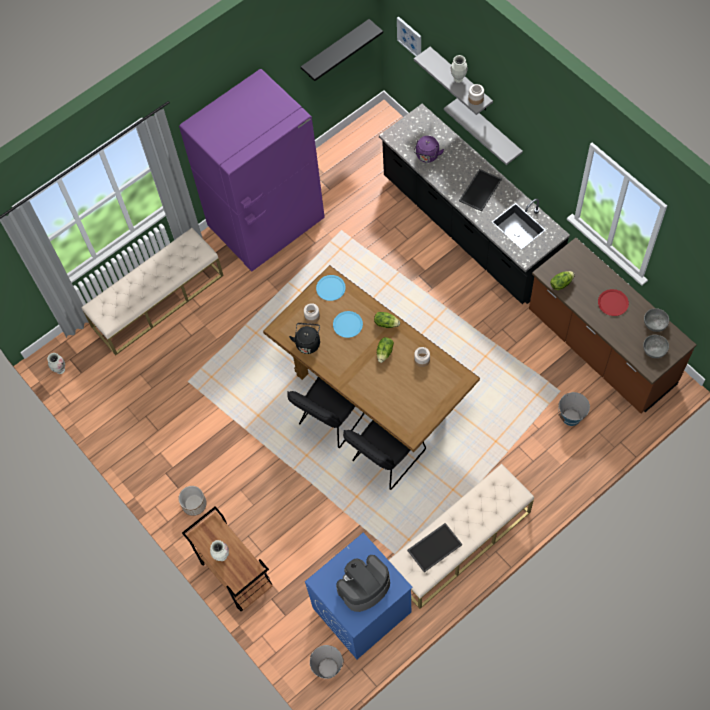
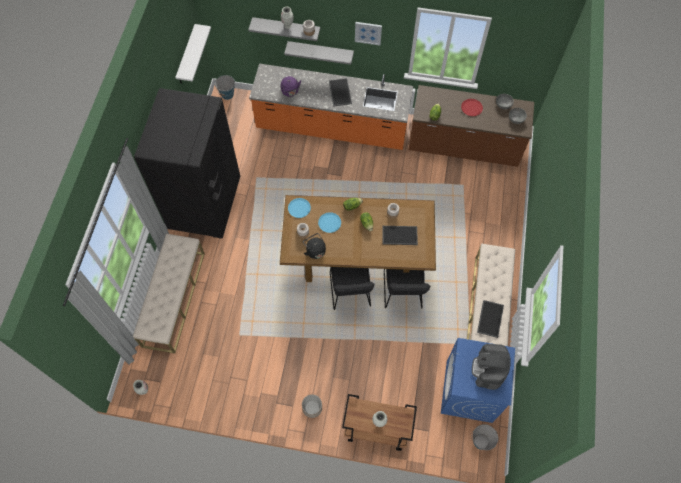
camera: 45 degrees left, 0 degrees up
purple fridge [179,69,325,272] -> black fridge [134,88,240,239]
black shelf [301,19,383,81] -> white shelf [175,24,211,84]
black counter [379,104,570,304] -> orange counter [249,64,413,150]
picture [397,17,421,57] -> picture moved to [355,22,382,45]
bucket [558,392,590,426] -> bucket moved to [215,75,235,100]
none -> tray [382,226,418,245]

